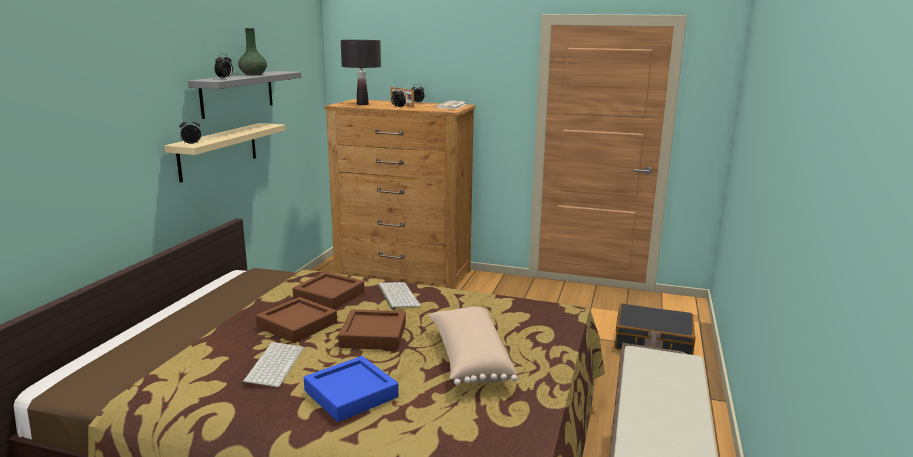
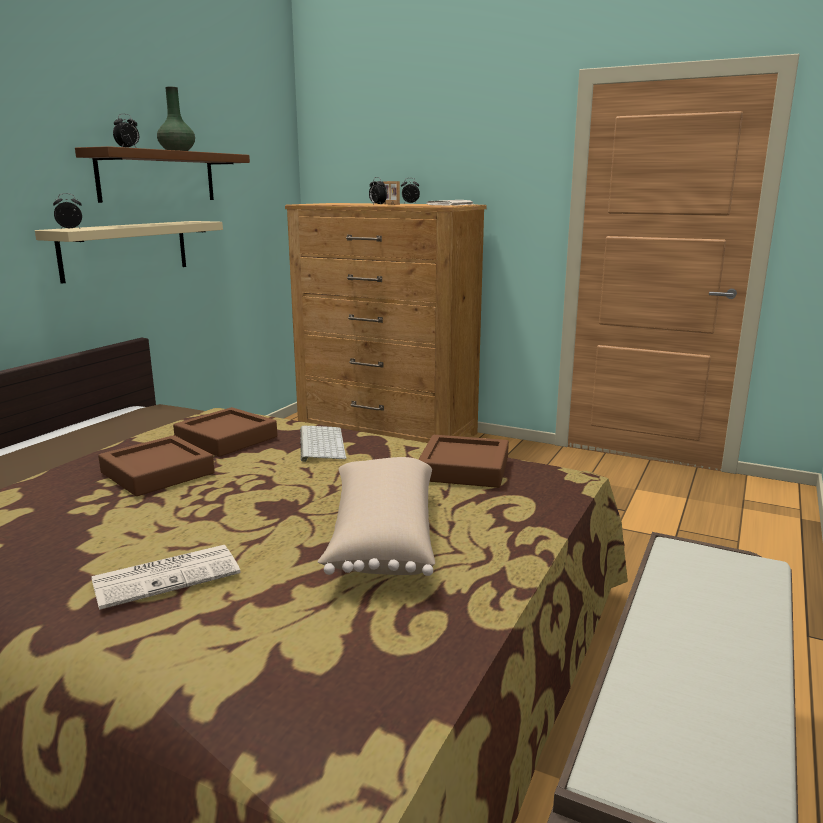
camera: 10 degrees right, 0 degrees up
grey shelf [188,71,302,119] -> brown shelf [75,146,250,203]
keyboard [241,342,304,387] -> none
blue tray [304,356,399,422] -> newspaper [91,545,241,610]
brown tray [338,309,406,350] -> brown tray moved to [418,435,509,488]
black table lamp [341,40,381,105] -> none
black suitcase [615,303,696,355] -> none

